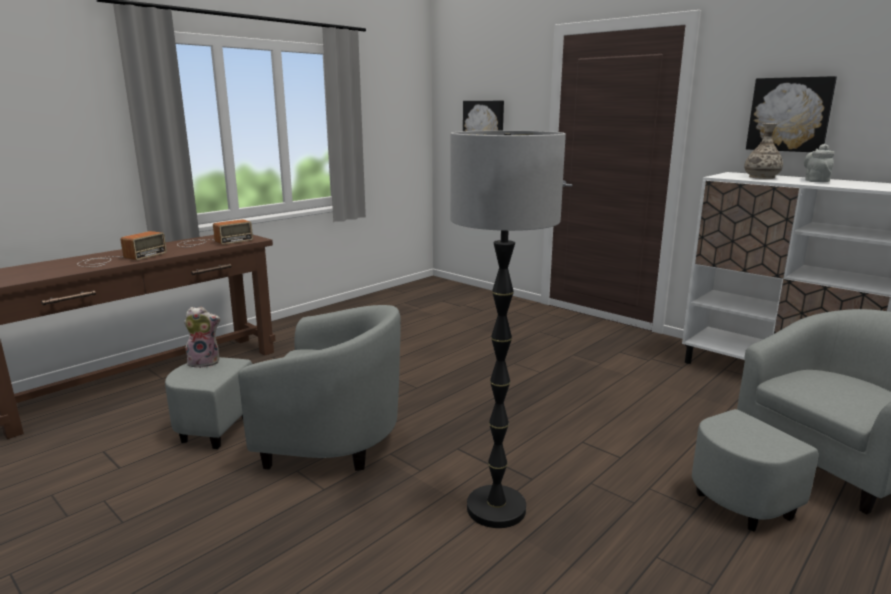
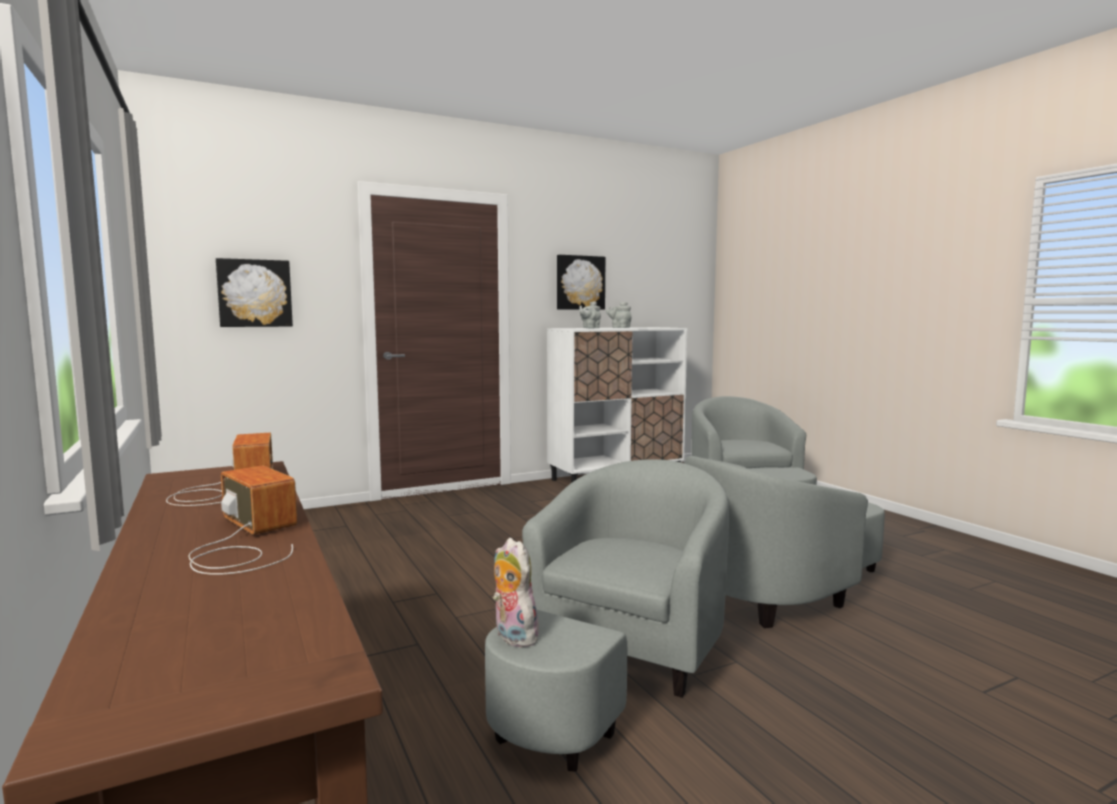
camera: 70 degrees left, 10 degrees down
plush toy [184,307,220,368] -> plush toy turned 45 degrees counterclockwise [493,538,539,647]
floor lamp [450,130,566,528] -> grey armchair [684,456,885,628]
vase [744,123,783,179] -> grey teapot [579,301,601,328]

